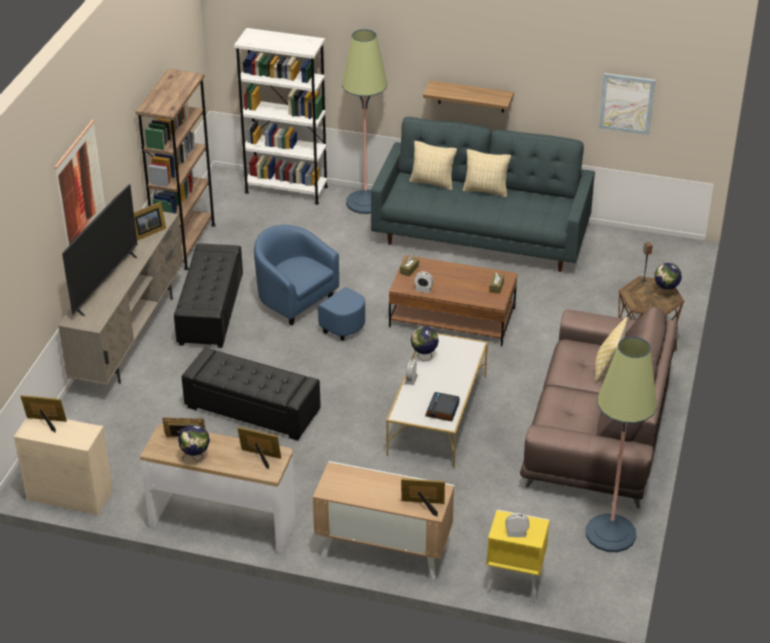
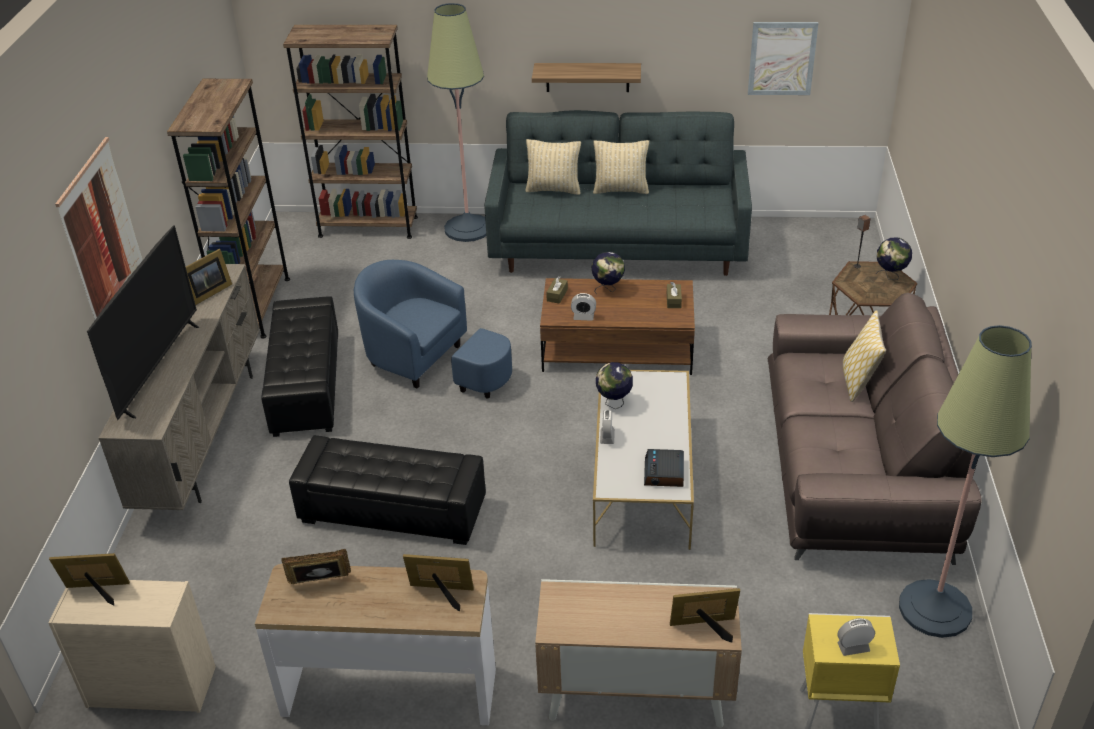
camera: 10 degrees left, 0 degrees up
globe [178,424,210,462] -> globe moved to [591,252,625,293]
white bookcase [234,28,328,205] -> brown bookcase [283,25,418,239]

